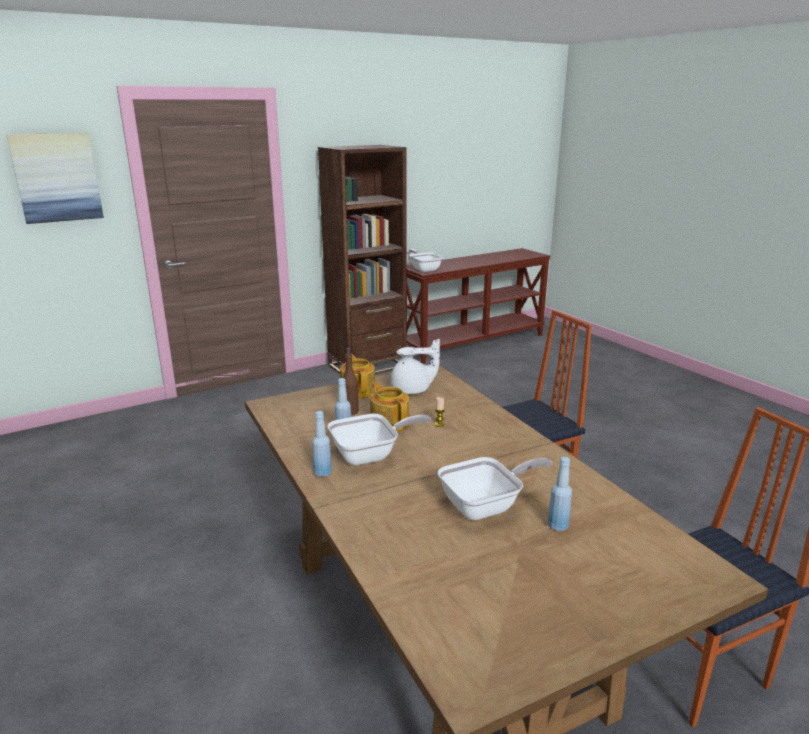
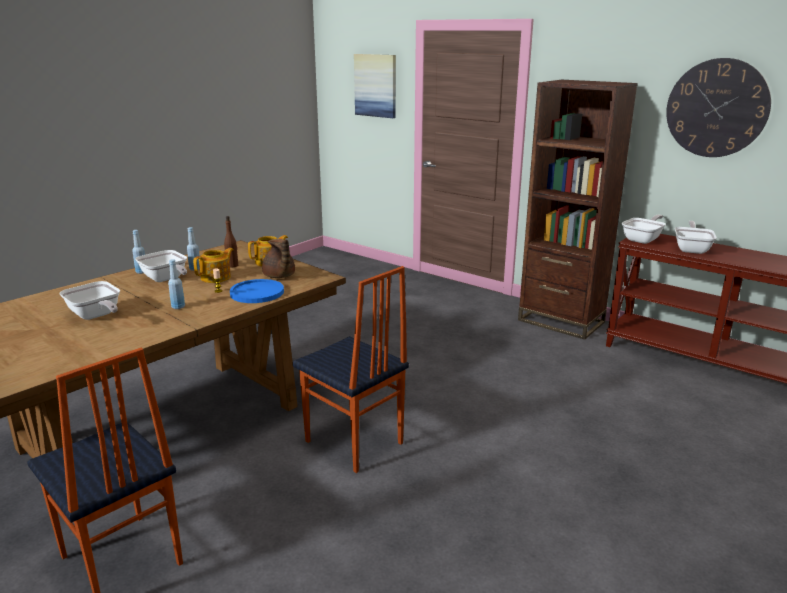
camera: 70 degrees right, 0 degrees up
white teapot [390,339,440,394] -> brown teapot [262,239,295,278]
blue bottle [548,457,572,531] -> blue bottle moved to [168,259,185,309]
none -> blue plate [230,279,284,303]
none -> wall clock [666,58,771,157]
none -> frying pan [675,221,717,254]

